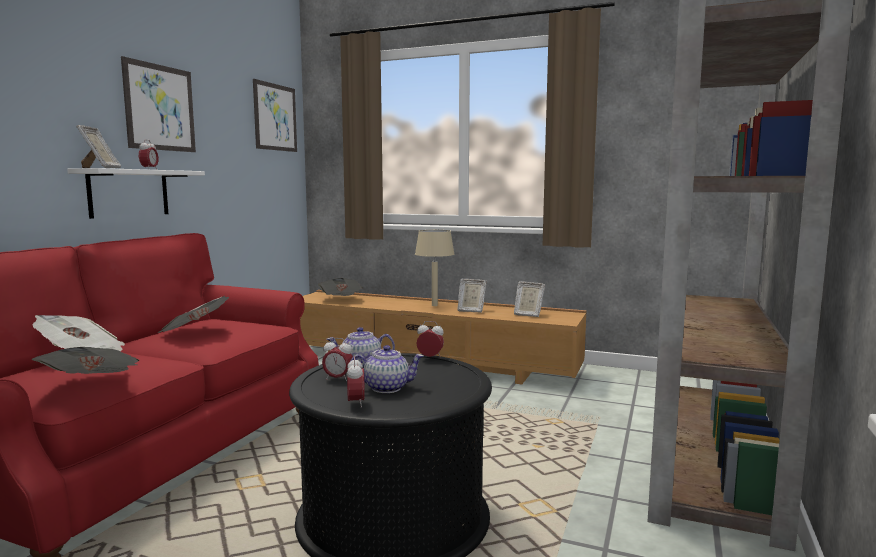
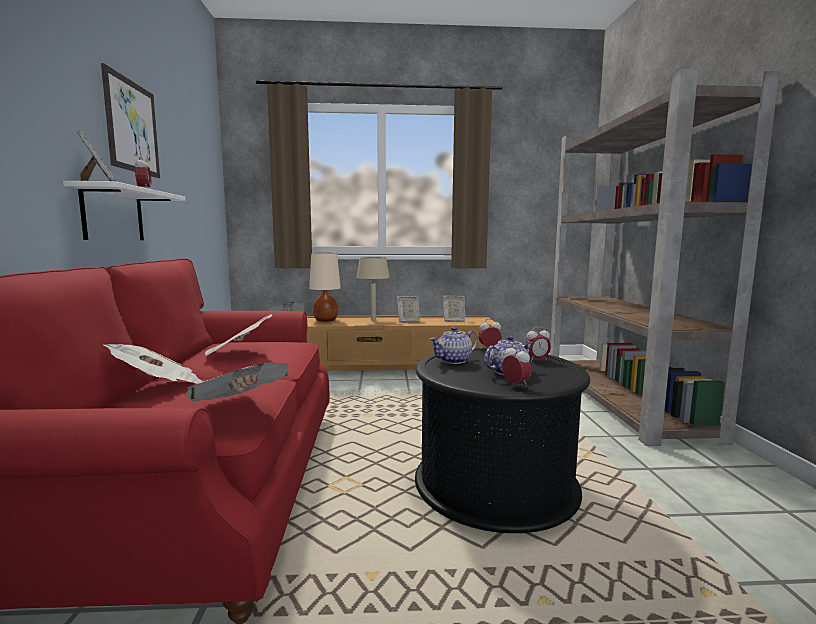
camera: 25 degrees left, 0 degrees up
picture [253,79,297,152] -> none
alarm clock [322,338,353,381] -> alarm clock moved to [526,327,551,362]
none -> beige table lamp [309,253,341,322]

